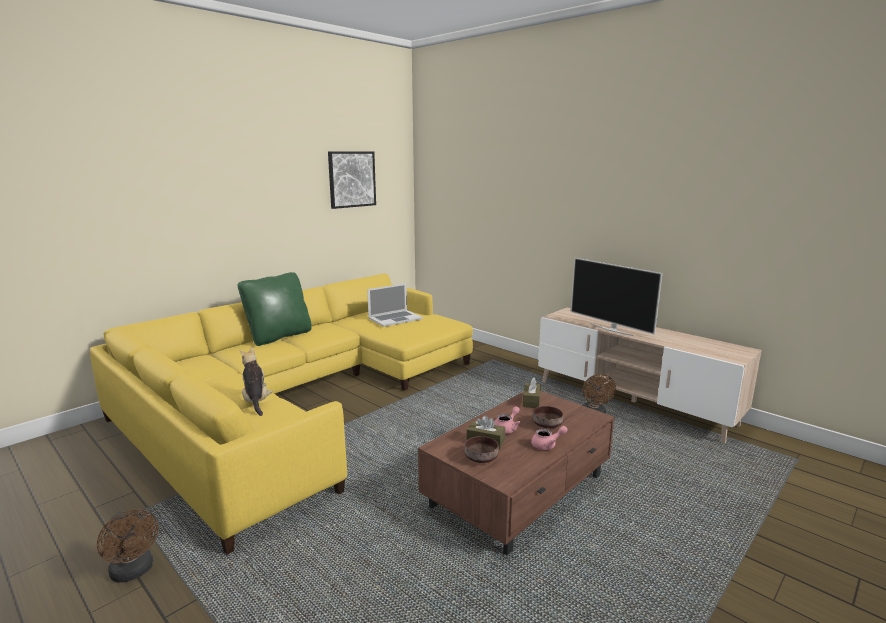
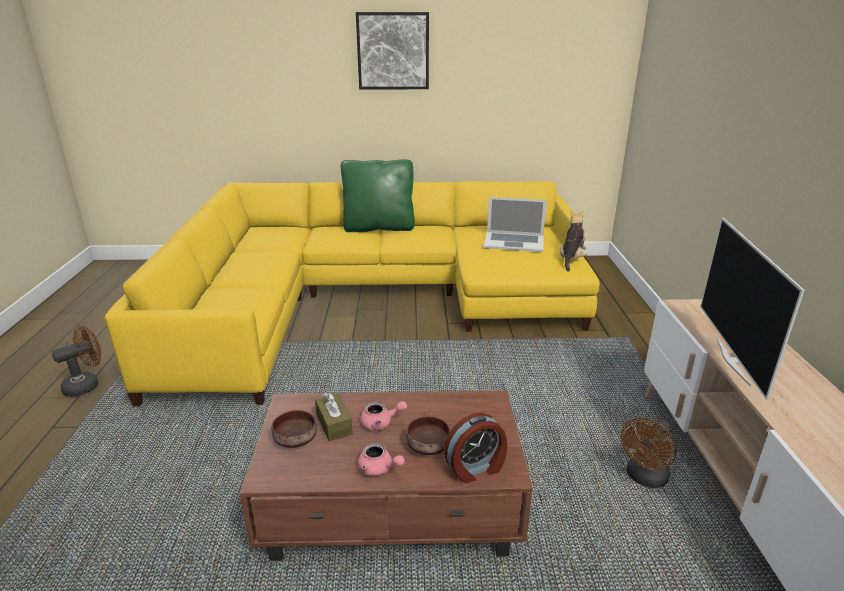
camera: 45 degrees right, 10 degrees up
brown fan [97,509,158,583] -> brown fan turned 135 degrees counterclockwise [52,326,101,397]
plush toy [240,347,273,416] -> plush toy moved to [560,211,587,272]
picture [328,151,376,209] -> picture moved to [356,12,429,90]
brown tissue box [523,378,541,408] -> none
none -> alarm clock [444,413,507,483]

